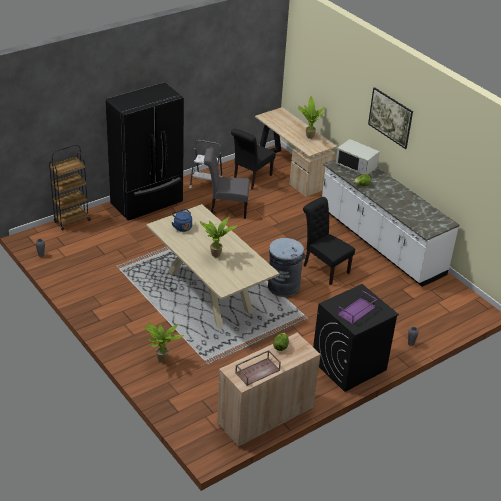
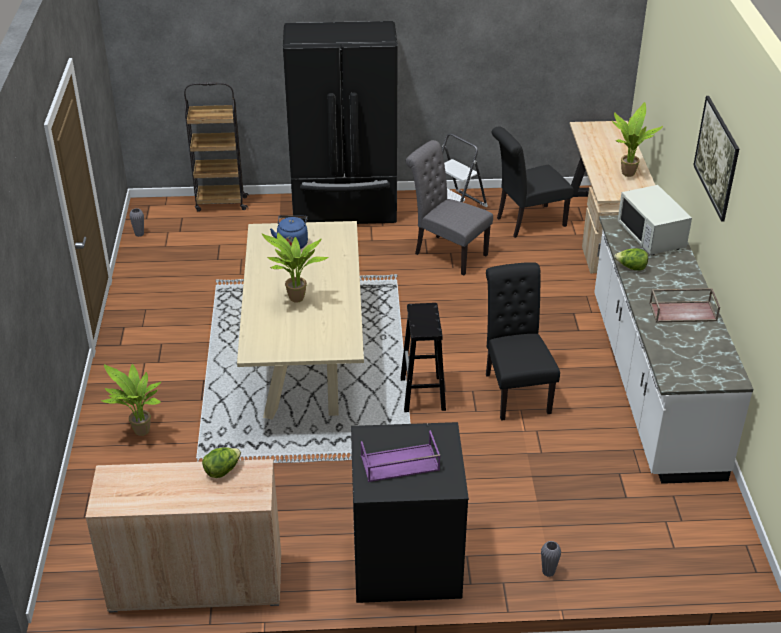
camera: 35 degrees right, 0 degrees up
brown tray [235,350,281,386] -> brown tray moved to [649,288,720,322]
grey trash can [268,238,306,297] -> black stool [400,303,446,412]

